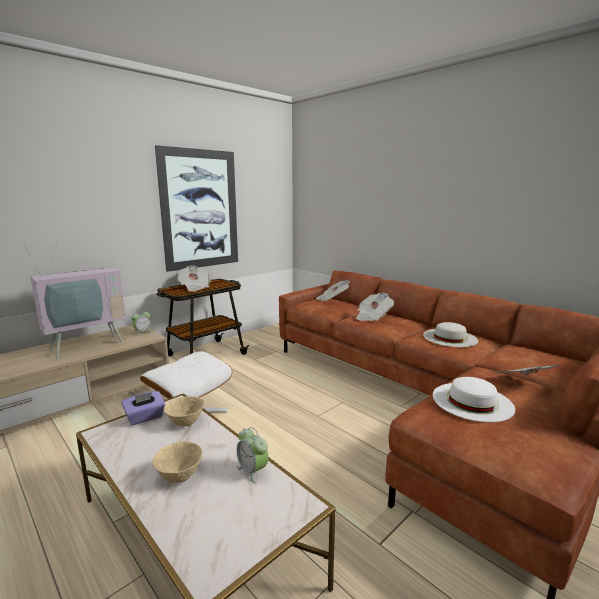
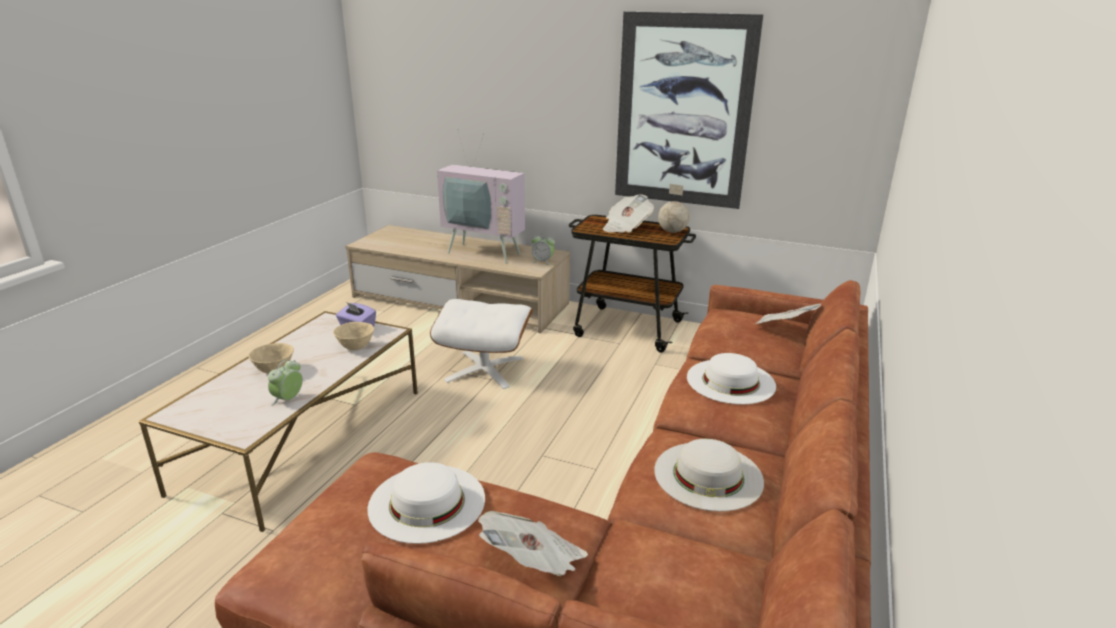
camera: 65 degrees right, 10 degrees up
newspaper [356,293,394,321] -> white hat [687,353,776,404]
none -> globe [658,184,690,233]

